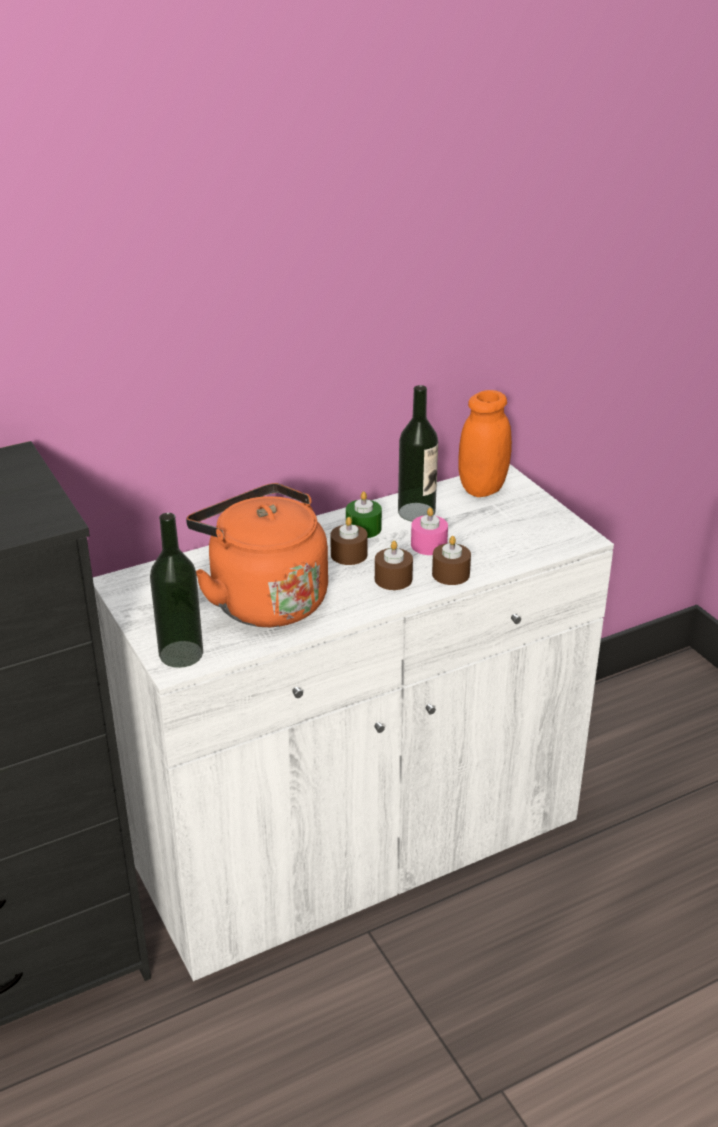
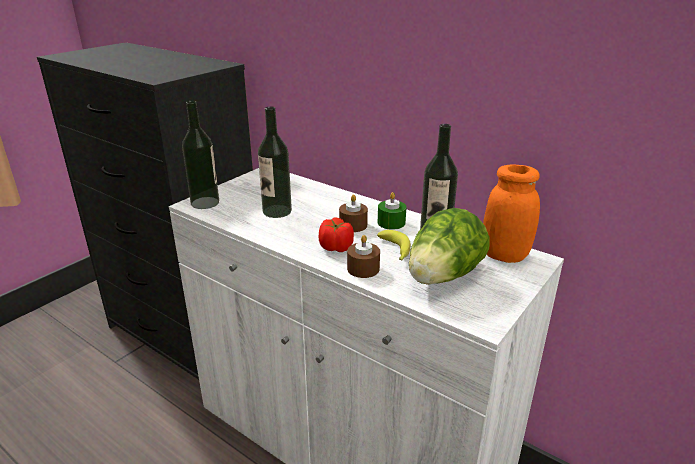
camera: 65 degrees right, 5 degrees down
orange kettle [186,483,328,627] -> bottle [258,106,292,218]
brown candle [375,541,413,590] -> tomato [318,217,354,252]
pink candle [411,507,448,555] -> banana [377,230,411,261]
none -> lettuce [409,208,490,285]

